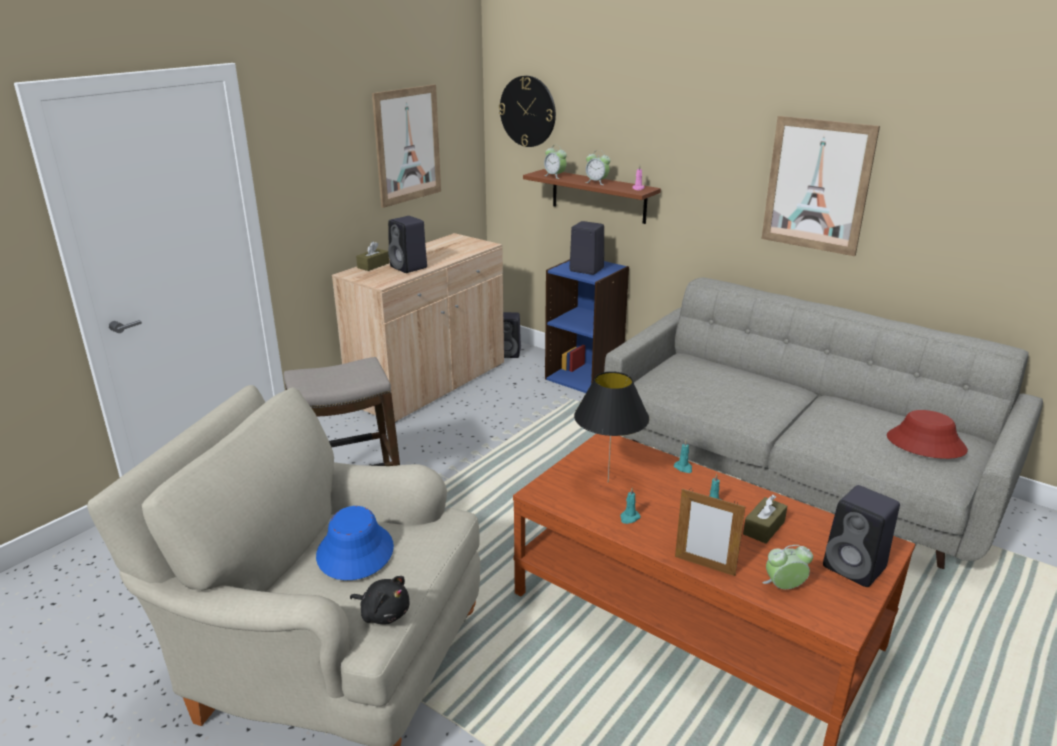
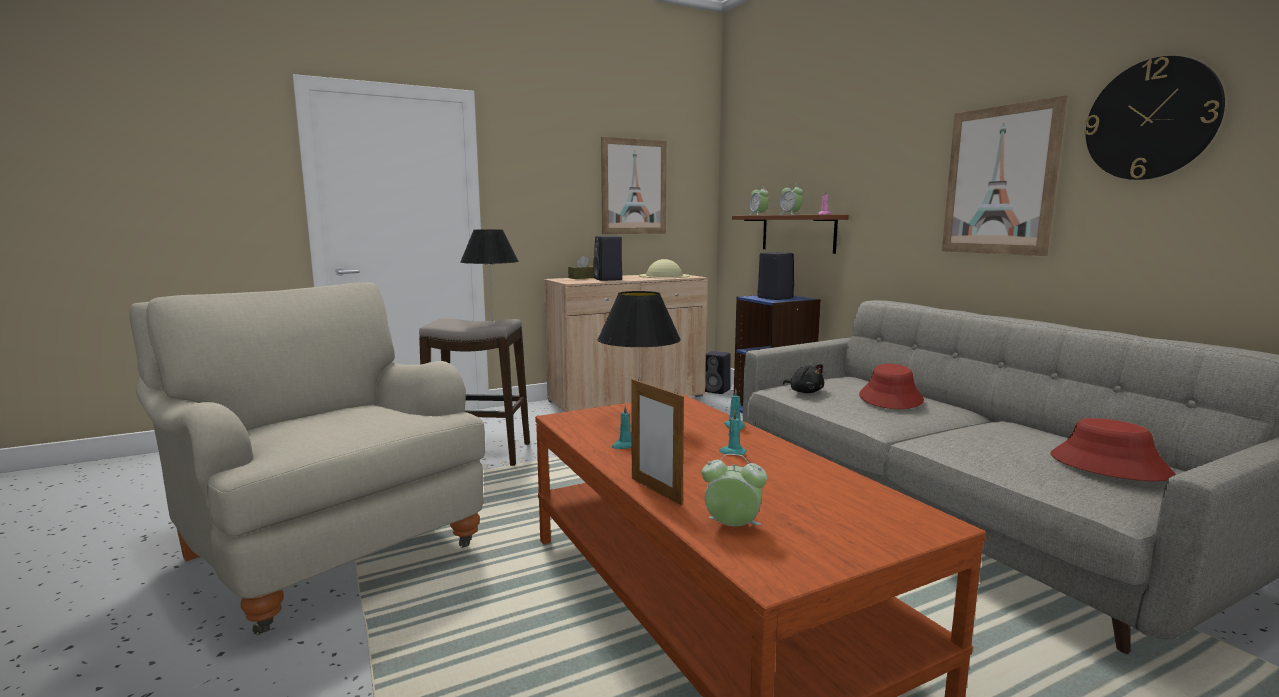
camera: 25 degrees right, 15 degrees down
blue hat [316,506,394,580] -> none
black plush toy [350,576,409,624] -> black plush toy moved to [783,364,824,393]
wall clock [499,76,556,147] -> wall clock moved to [1084,56,1225,180]
brown tissue box [743,495,787,544] -> none
black speaker [823,485,900,587] -> none
none -> black table lamp [460,229,519,321]
none -> beige hat [639,259,690,278]
none -> red hat [859,364,924,409]

